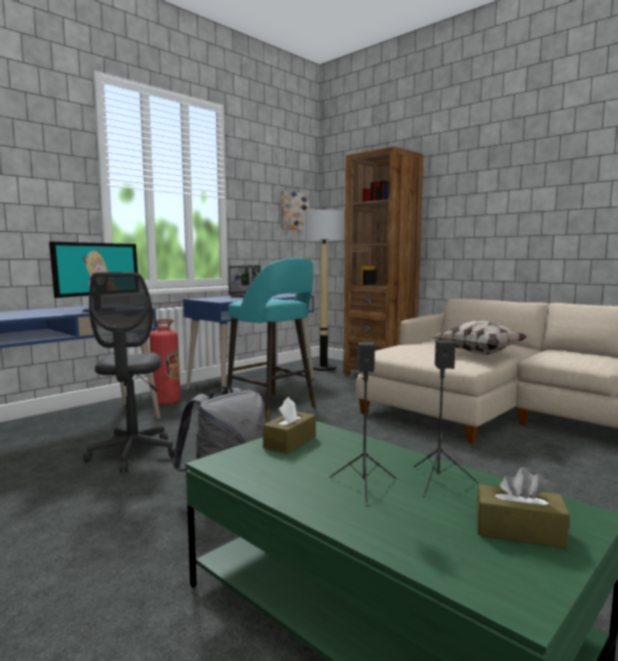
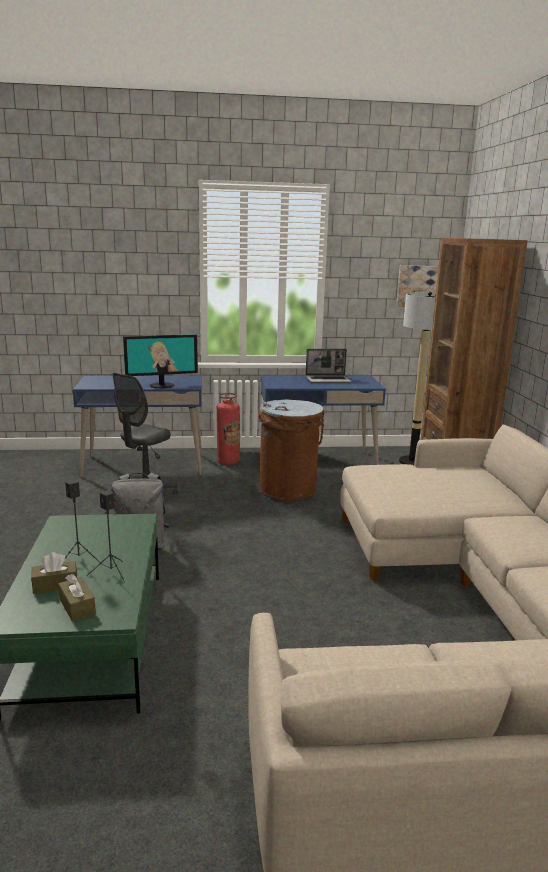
camera: 40 degrees right, 10 degrees up
turquoise stool [227,258,316,421] -> brown trash can [258,400,325,501]
brown tissue box [263,397,316,454] -> brown tissue box moved to [31,552,77,594]
pillow [433,320,527,355] -> none

